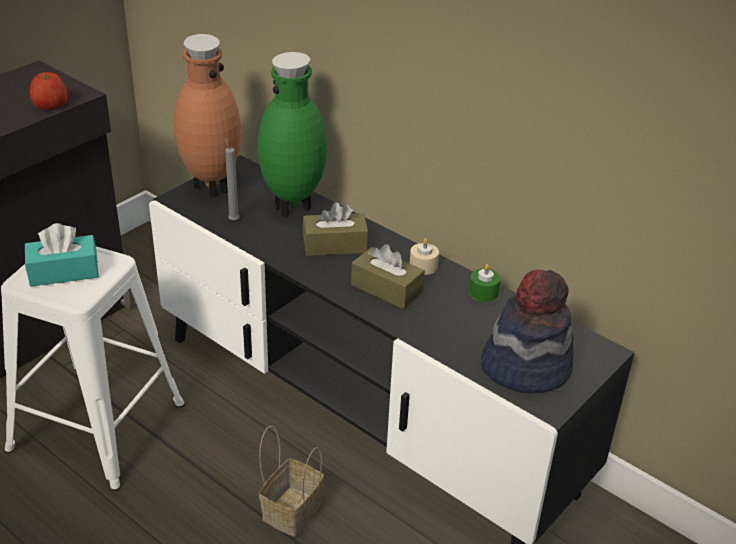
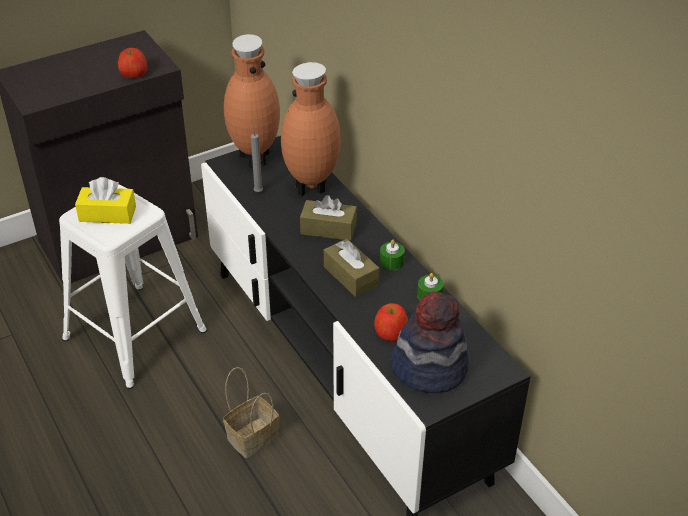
camera: 20 degrees right, 5 degrees up
turquoise tissue box [25,223,99,287] -> yellow tissue box [75,177,136,224]
green vase [258,52,327,217] -> brown vase [281,62,341,196]
beige candle [409,238,439,275] -> green candle [380,239,405,270]
none -> apple [374,303,408,341]

